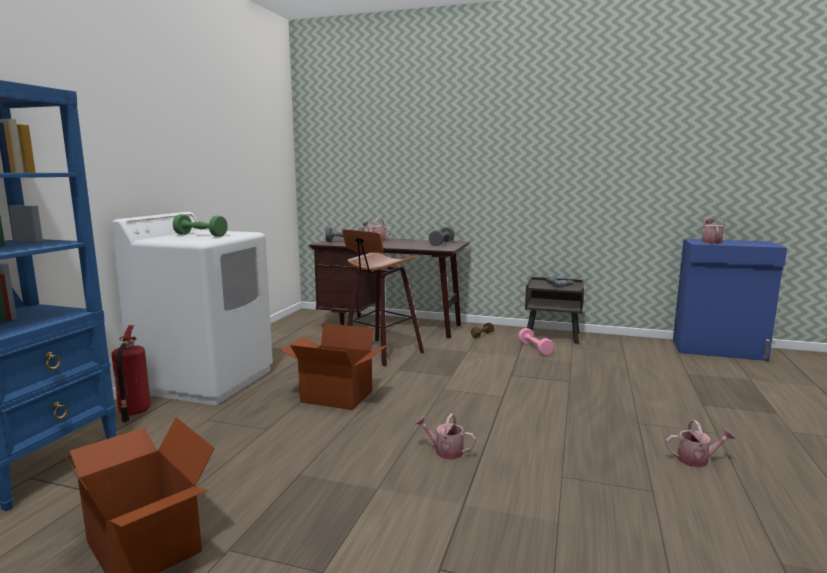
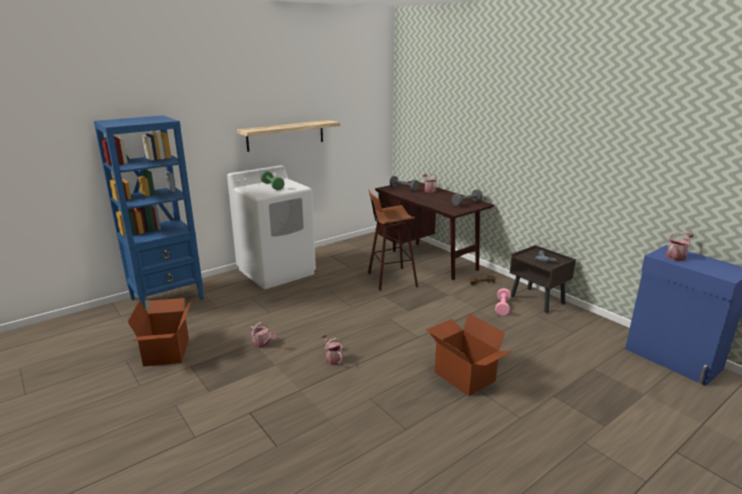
camera: 35 degrees right, 10 degrees up
fire extinguisher [112,325,151,423] -> none
cardboard box [280,323,389,410] -> cardboard box moved to [426,313,513,396]
watering can [666,420,735,467] -> watering can moved to [249,322,276,348]
none -> shelf [237,120,340,152]

